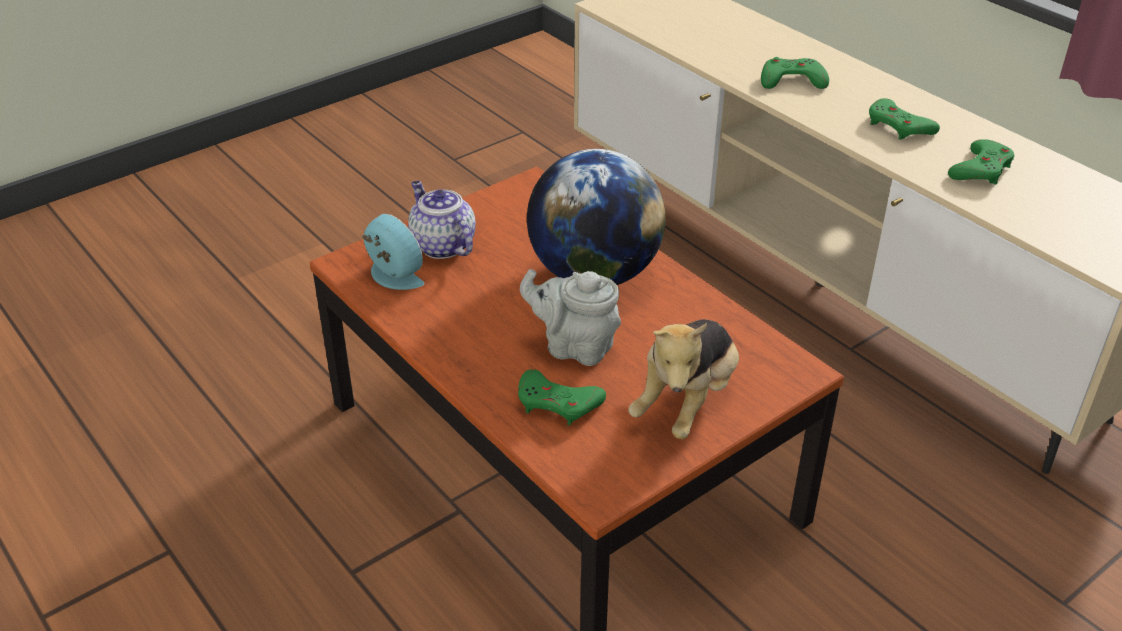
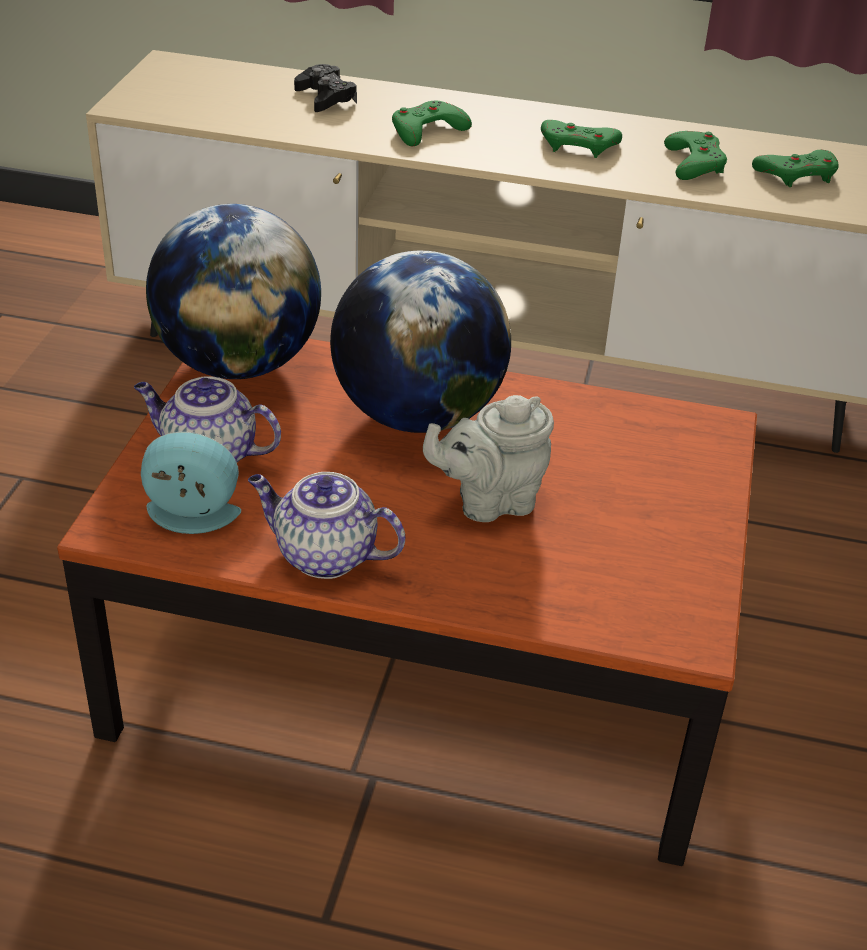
camera: 40 degrees left, 0 degrees up
green game controller [518,369,606,425] -> green game controller moved to [752,150,839,187]
plush toy [628,319,739,439] -> none
none -> globe [146,204,321,379]
none -> teapot [248,472,405,579]
none -> black game controller [294,64,357,112]

